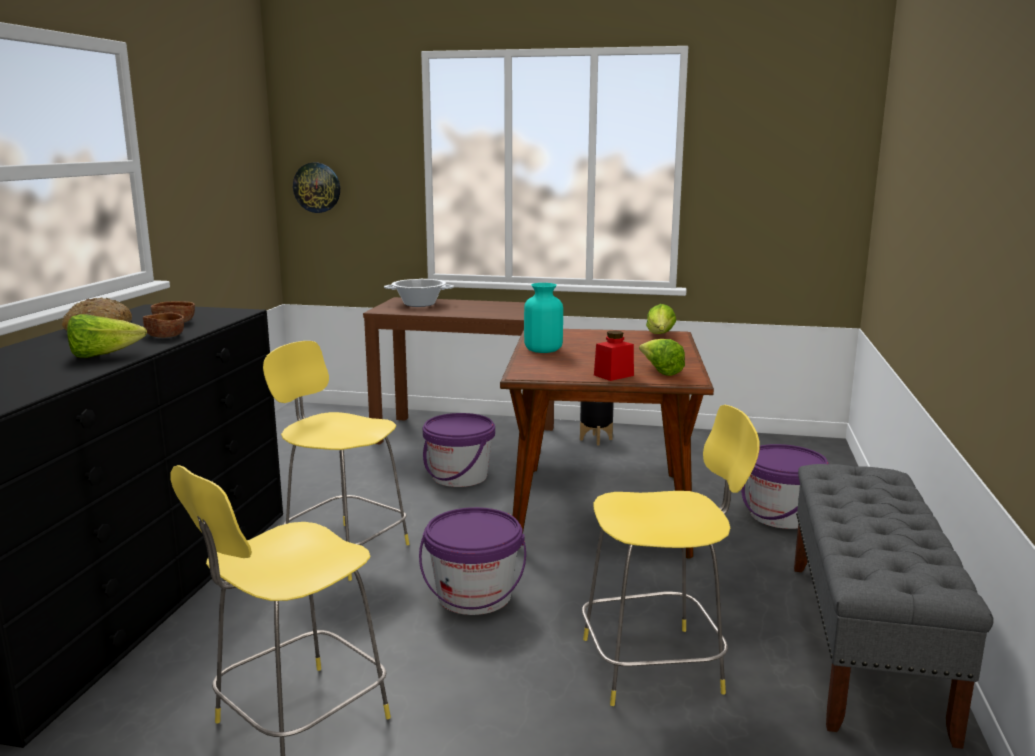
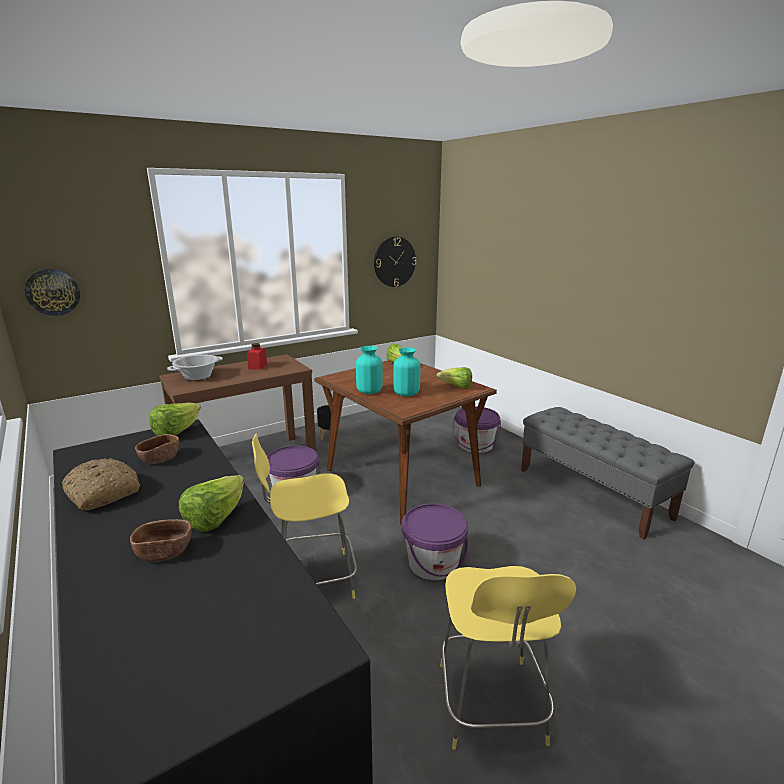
camera: 45 degrees left, 5 degrees up
brown bowl [143,312,184,338] -> brown bowl moved to [130,519,192,562]
yellow stool [582,405,759,706] -> none
red jar [594,330,634,381] -> red jar moved to [247,343,267,370]
none -> lettuce [149,403,201,436]
none -> wall clock [374,237,417,287]
none -> turquoise vase [393,347,420,396]

